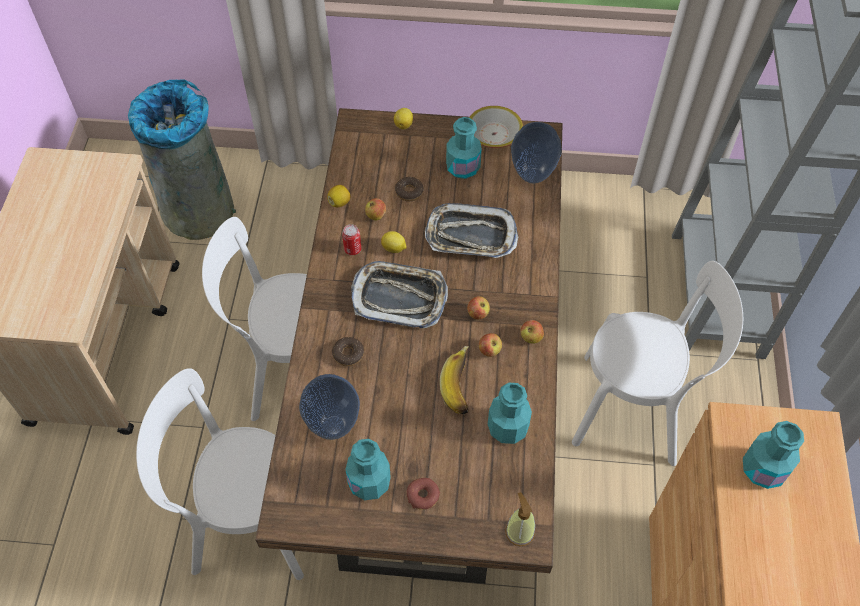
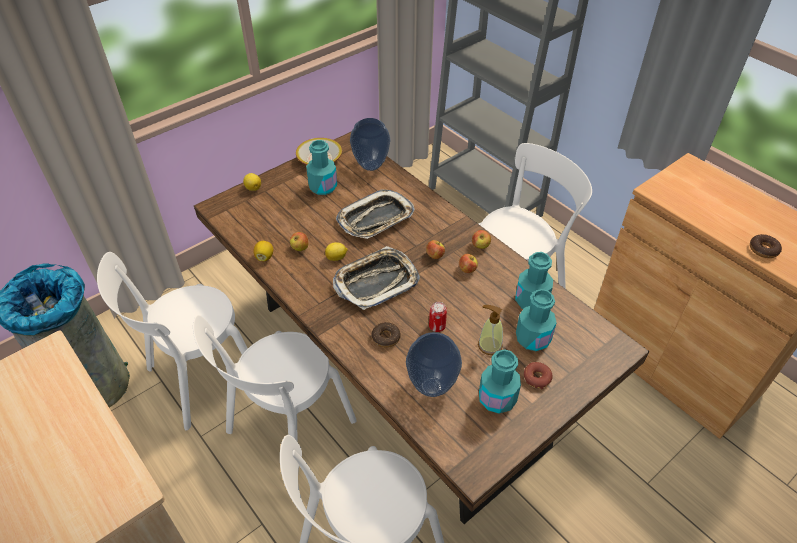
camera: 45 degrees left, 10 degrees down
can [342,224,361,255] -> can moved to [429,302,447,332]
donut [395,177,424,201] -> donut moved to [750,234,782,258]
banana [440,346,469,414] -> none
soap dispenser [505,492,535,546] -> soap dispenser moved to [478,305,503,355]
turquoise bottle [743,421,804,489] -> turquoise bottle moved to [516,289,557,351]
none -> white chair [97,252,248,430]

